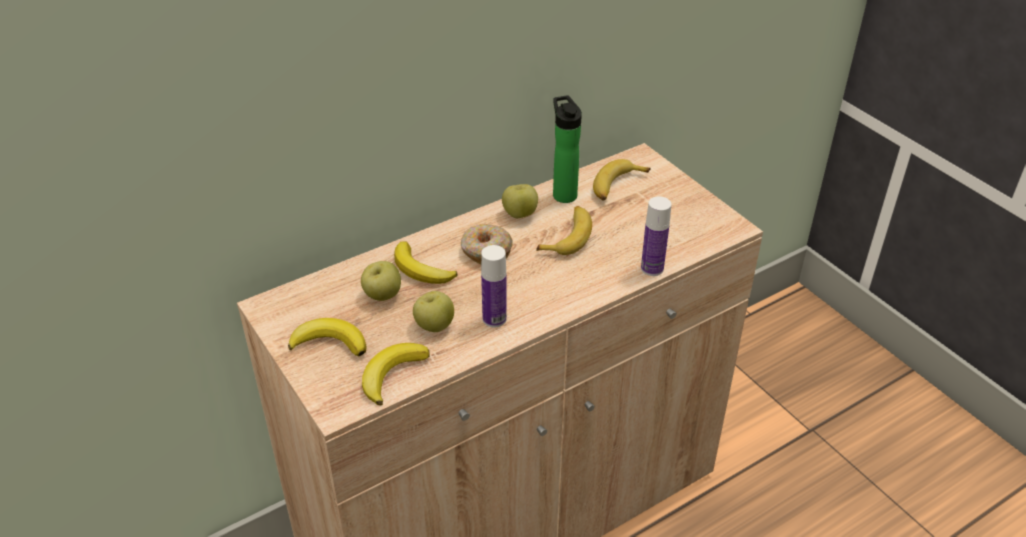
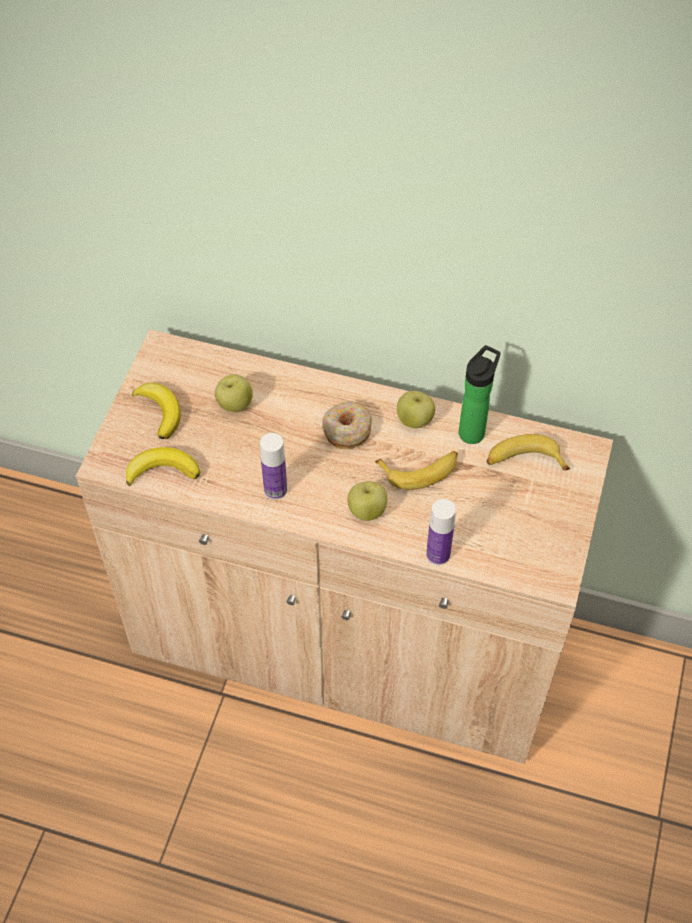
camera: 50 degrees right, 15 degrees up
banana [394,241,458,284] -> none
apple [413,291,454,332] -> apple moved to [347,481,388,521]

